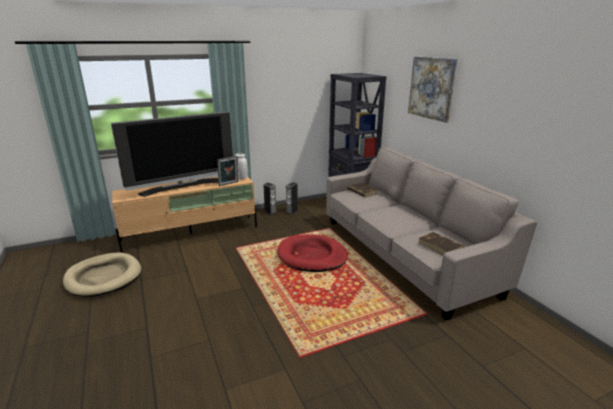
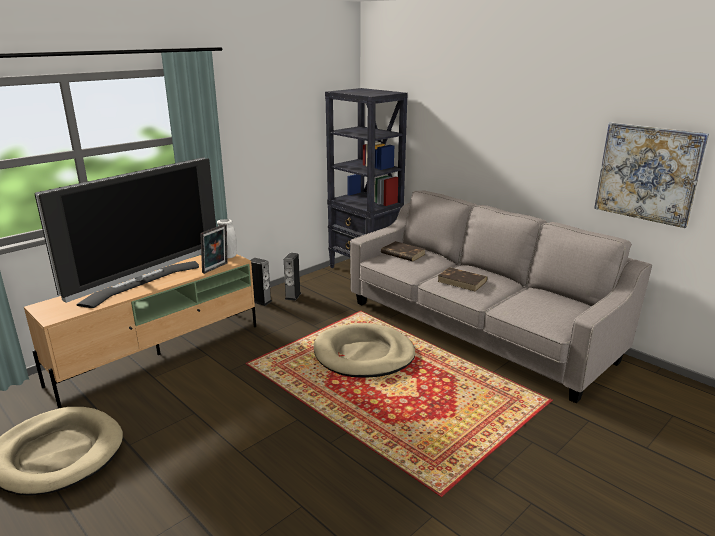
camera: 20 degrees left, 0 degrees up
red dog bed [277,234,348,272] -> beige dog bed [314,323,415,378]
picture [408,56,457,123] -> picture moved to [594,122,709,228]
brown book [418,232,465,255] -> brown book moved to [437,267,488,292]

